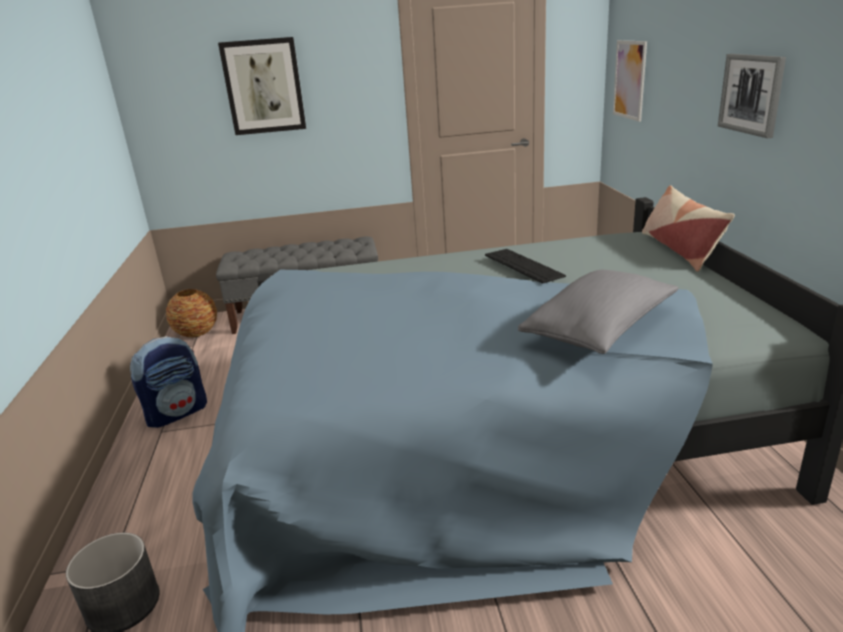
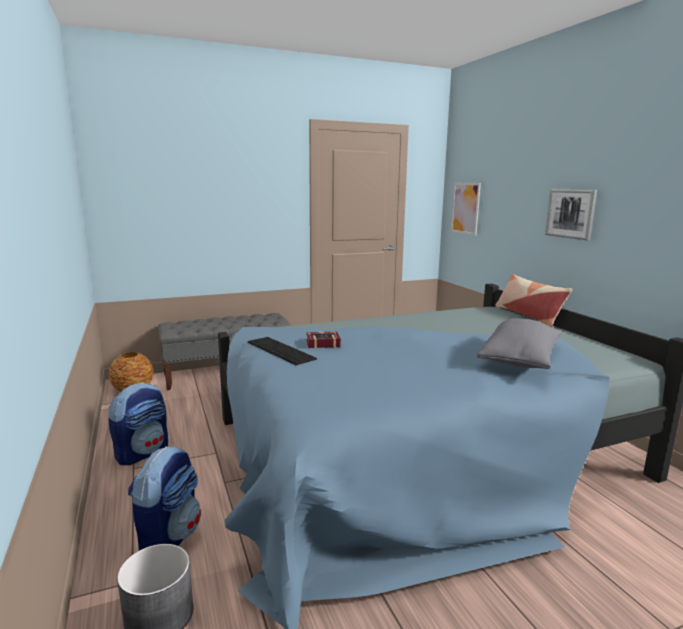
camera: 15 degrees left, 10 degrees down
picture [218,37,306,135] -> none
keyboard [485,249,566,284] -> keyboard moved to [248,337,317,365]
none -> backpack [128,446,201,551]
none -> book [306,331,341,348]

